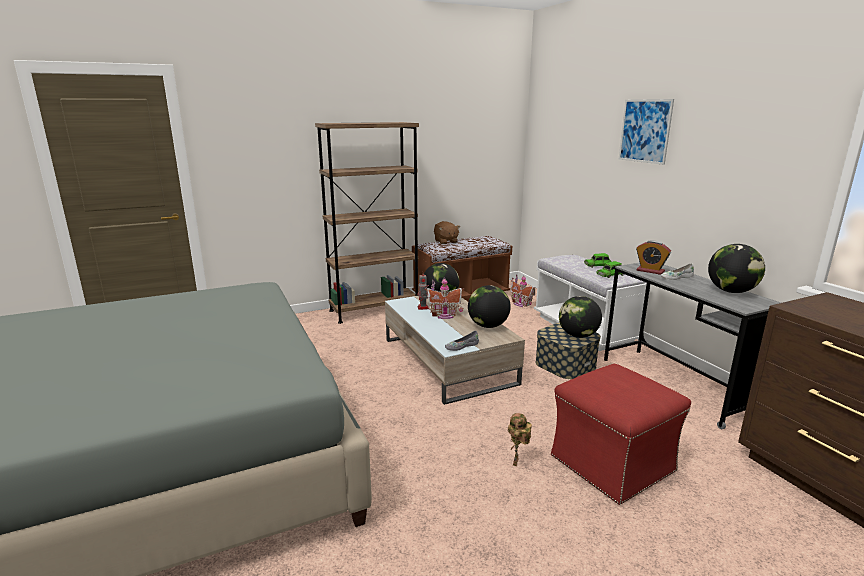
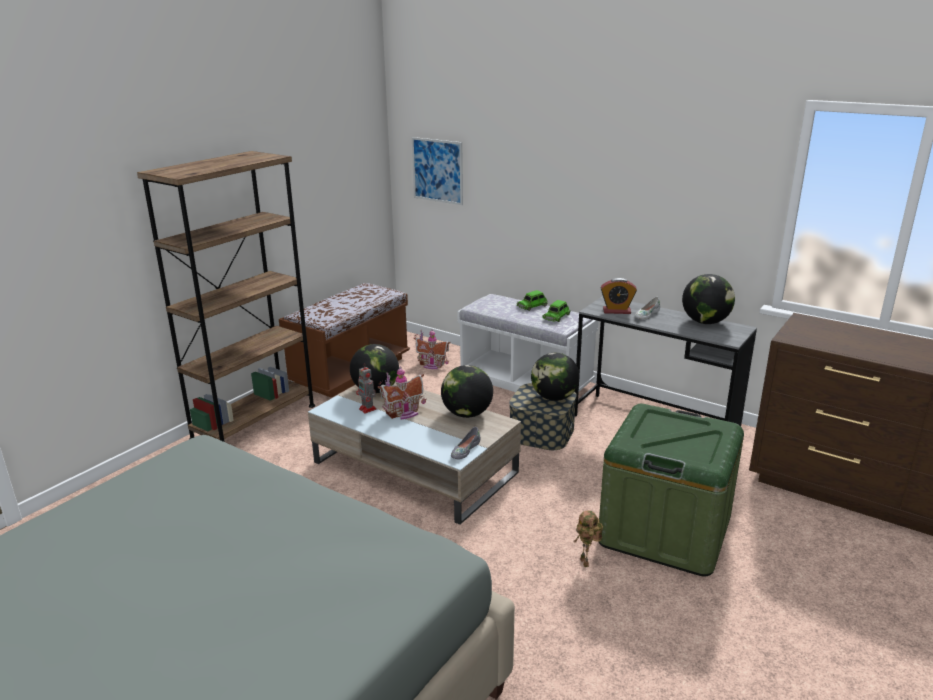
camera: 30 degrees left, 5 degrees up
brown plush toy [434,221,460,244] -> none
red ottoman [551,364,691,505] -> green storage box [599,403,744,577]
picture [619,99,674,165] -> picture moved to [412,137,463,205]

